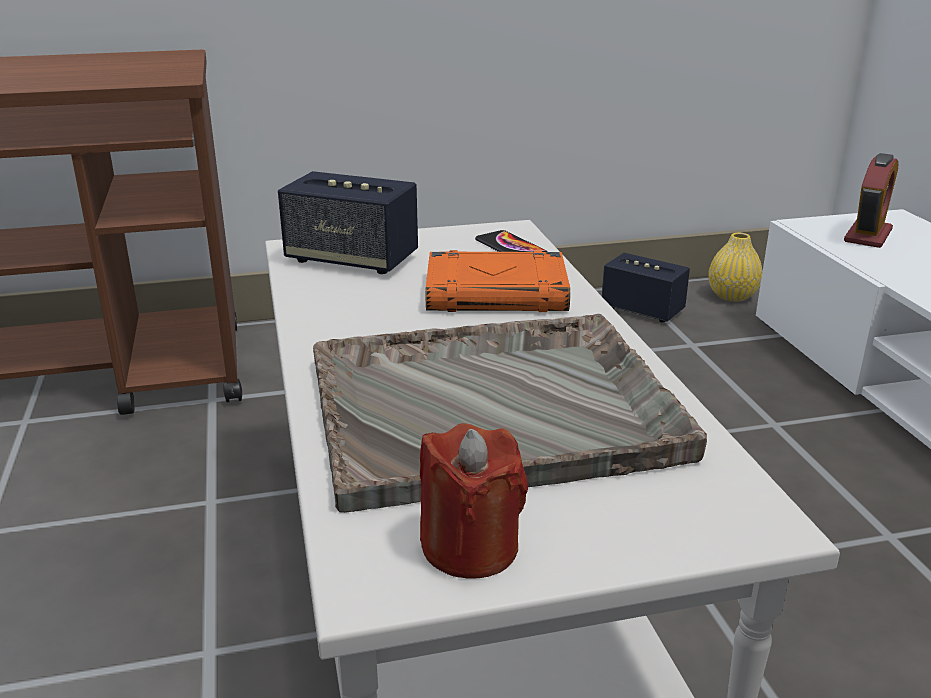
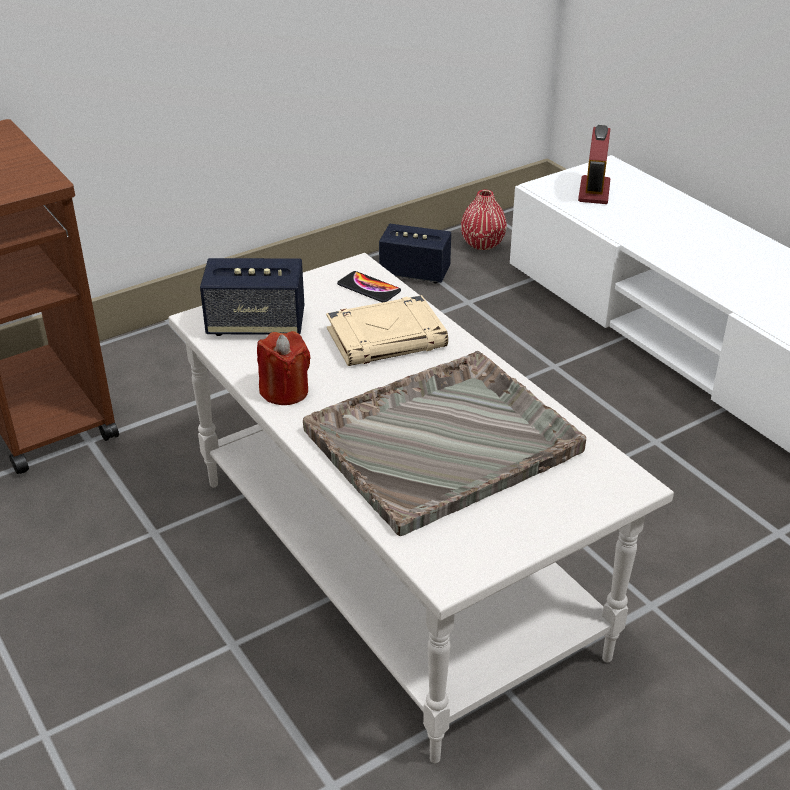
camera: 20 degrees left, 10 degrees up
red candle [420,423,528,579] -> red candle moved to [257,331,311,405]
orange book [426,250,570,312] -> beige book [326,295,448,366]
yellow vase [708,233,762,302] -> red vase [461,190,507,250]

